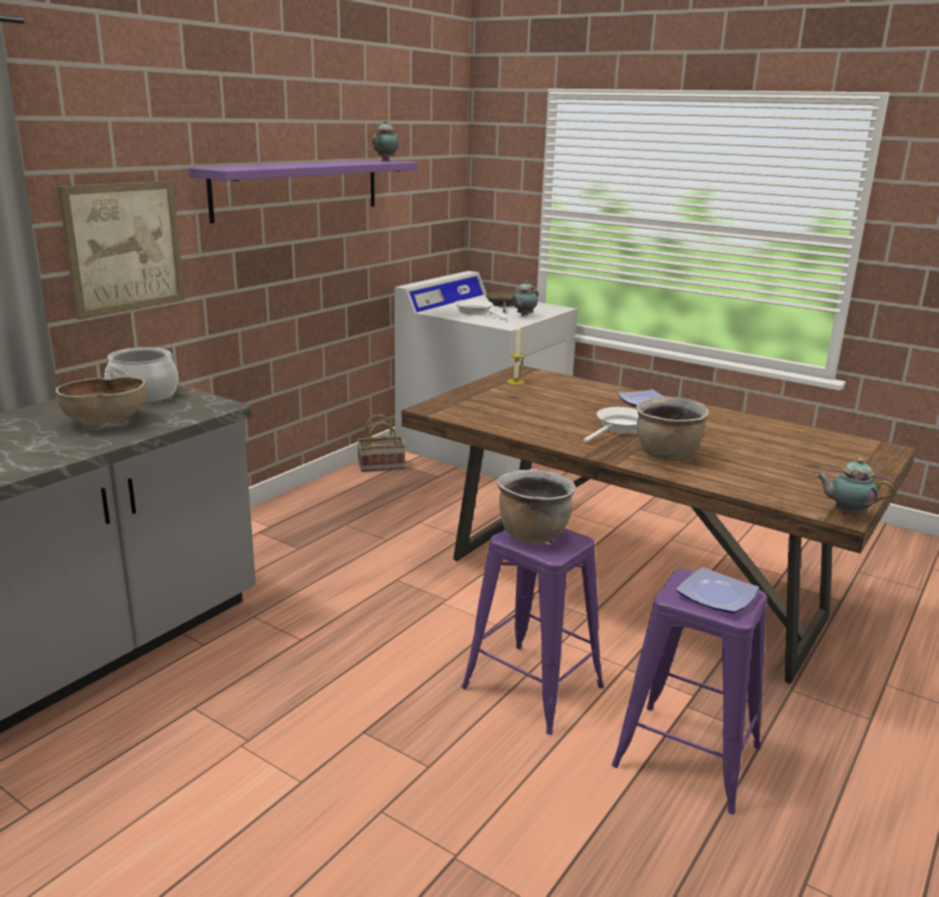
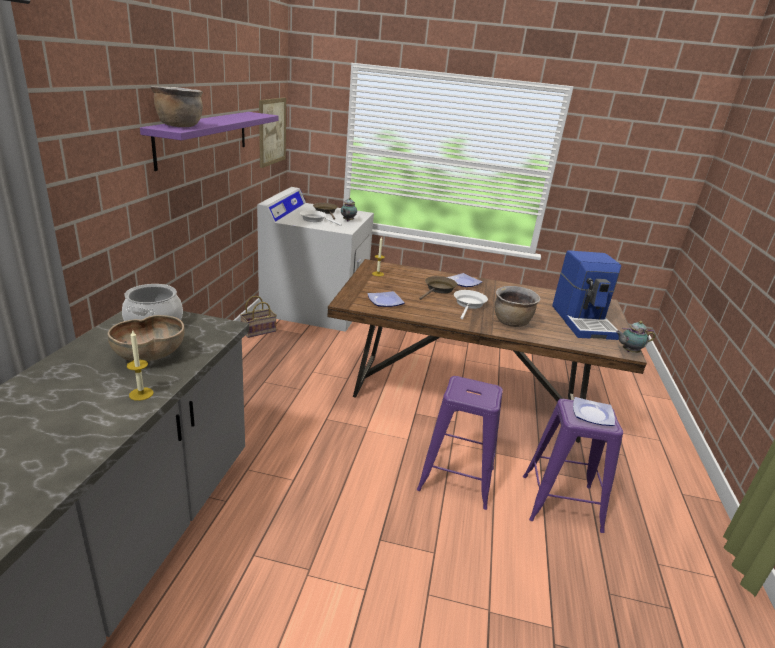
camera: 25 degrees left, 5 degrees up
picture [58,181,185,319] -> picture moved to [259,98,286,168]
teapot [372,121,399,161] -> none
brown cooking pot [497,469,576,544] -> brown cooking pot moved to [151,86,203,127]
none -> candle [127,329,154,401]
none -> plate [367,291,405,307]
none -> brown frying pan [419,276,457,300]
none -> coffee machine [552,250,621,340]

